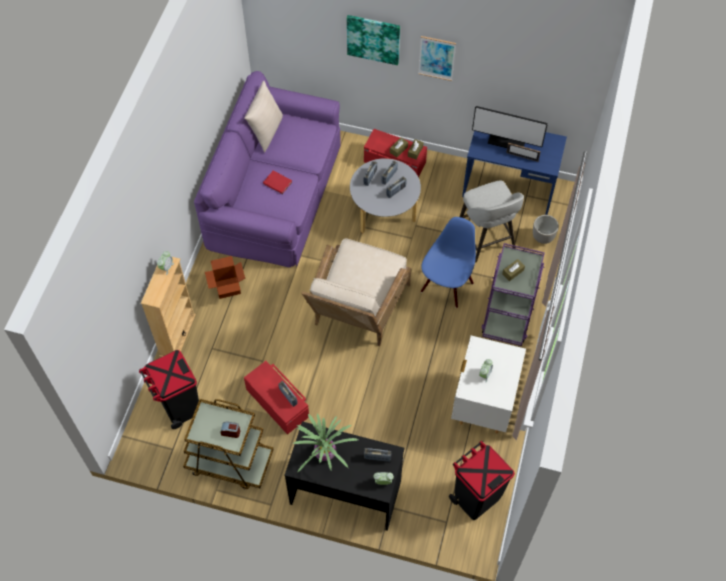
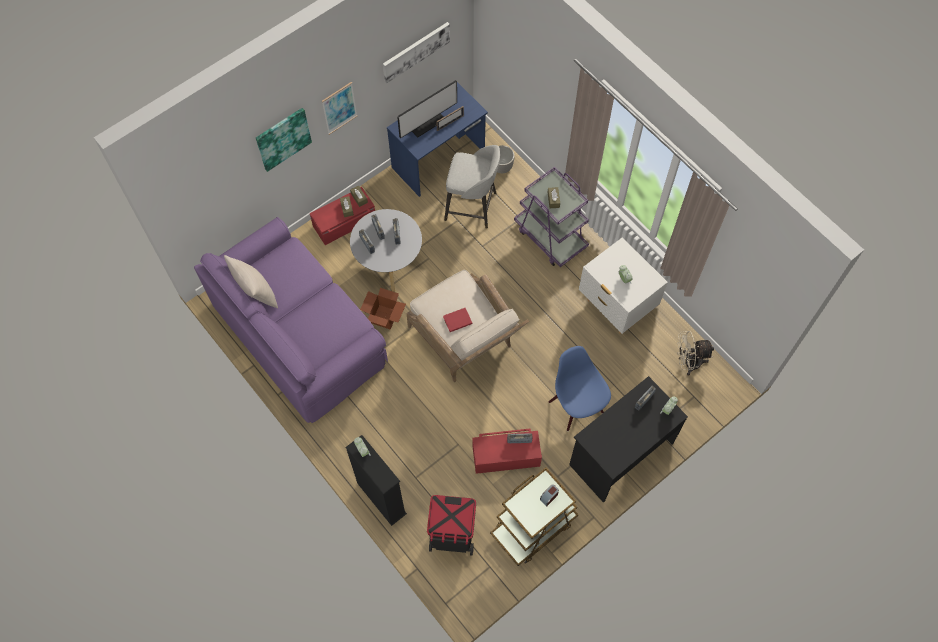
camera: 55 degrees left, 5 degrees up
beige bookcase [141,257,196,357] -> black bookcase [345,435,407,526]
cardboard box [205,256,245,299] -> cardboard box moved to [360,288,406,330]
red book [263,171,292,194] -> red book moved to [443,308,472,332]
potted plant [292,413,358,473] -> none
blue chair [421,217,476,308] -> blue chair moved to [549,346,611,431]
black trash can [449,441,515,520] -> beige fan [677,331,714,376]
none -> picture [383,22,450,83]

